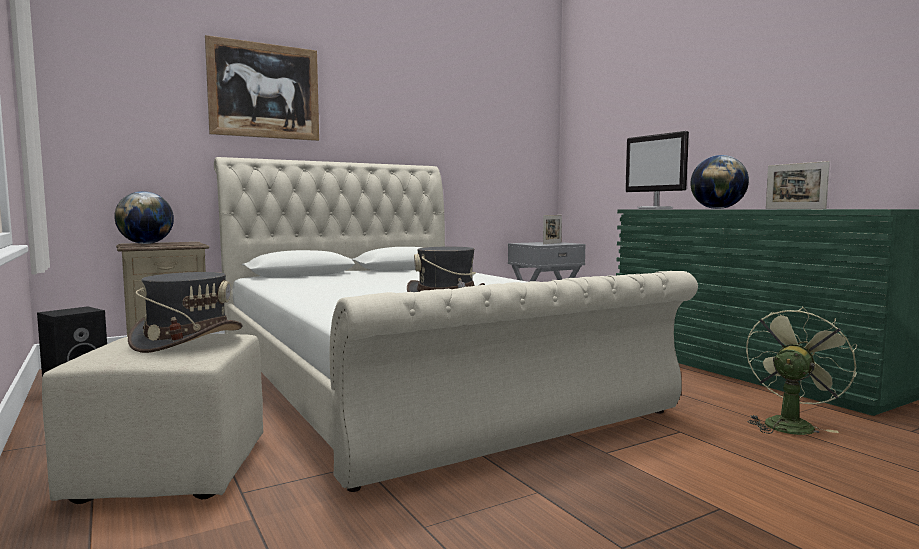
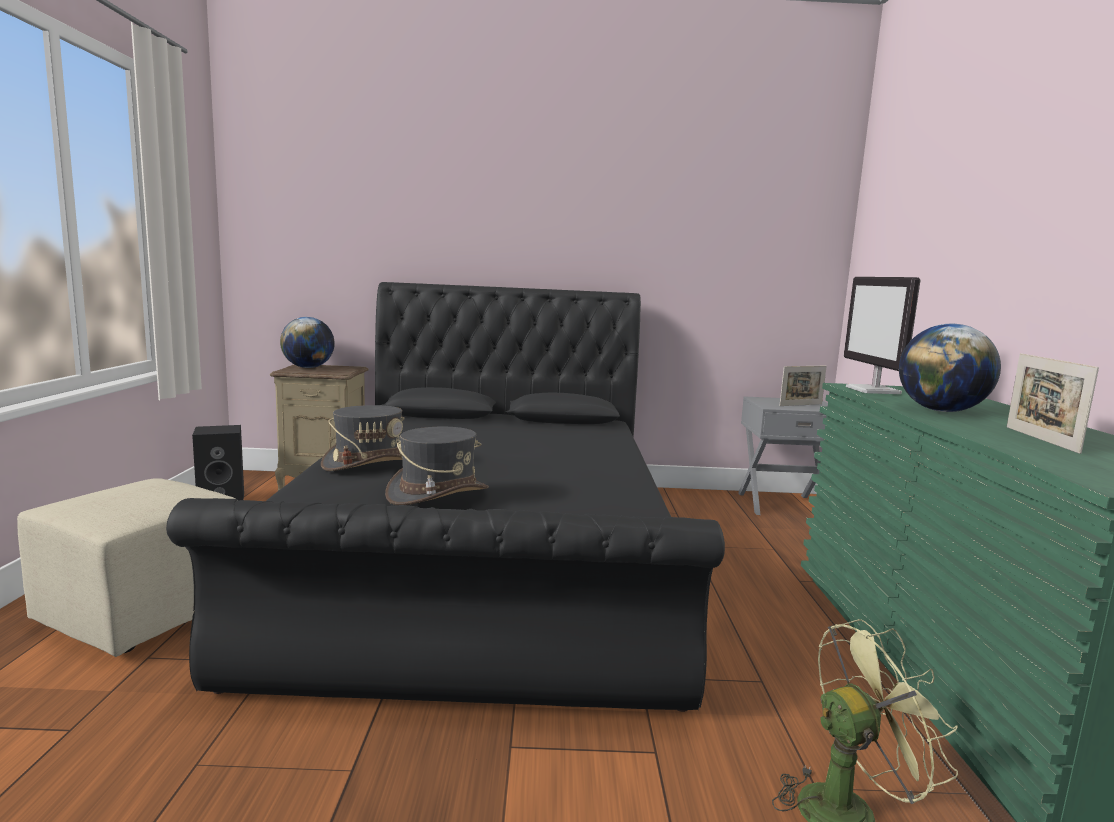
camera: 30 degrees right, 5 degrees up
grey hat [128,272,243,353] -> grey hat moved to [321,405,405,471]
picture [205,35,319,141] -> none
beige bed [214,157,698,492] -> black bed [166,282,725,712]

